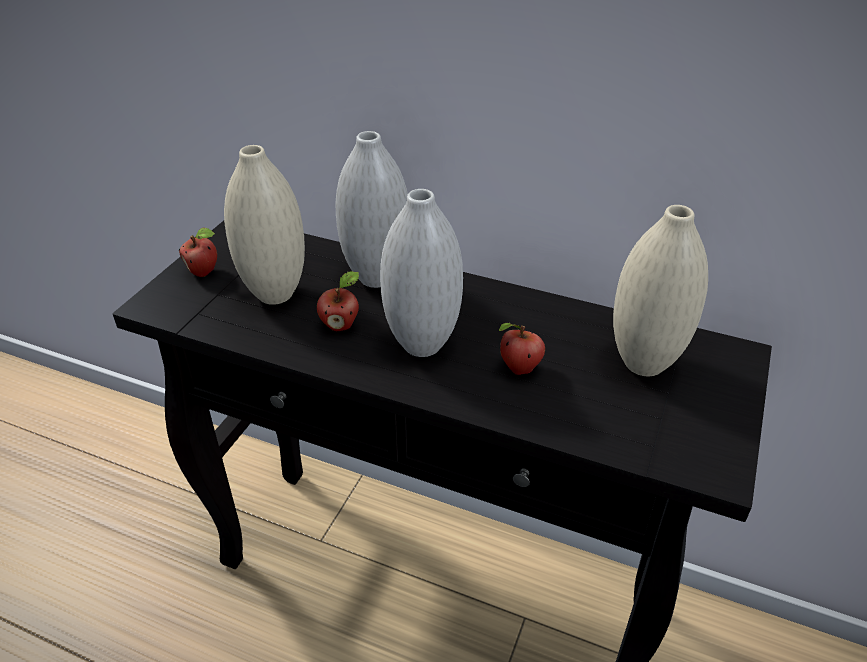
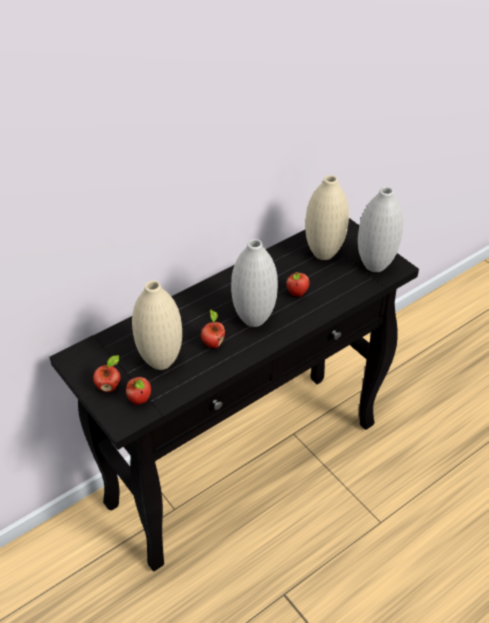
camera: 60 degrees left, 5 degrees up
white vase [335,131,408,288] -> white vase moved to [358,187,403,272]
none -> apple [126,377,151,405]

